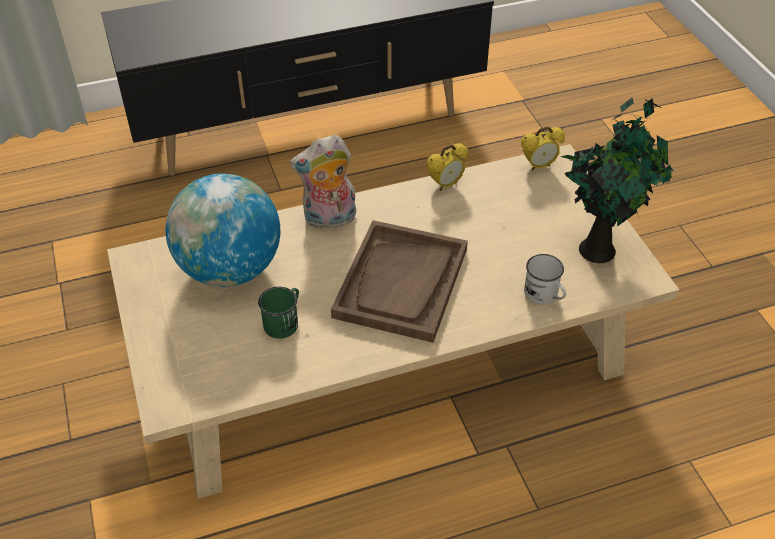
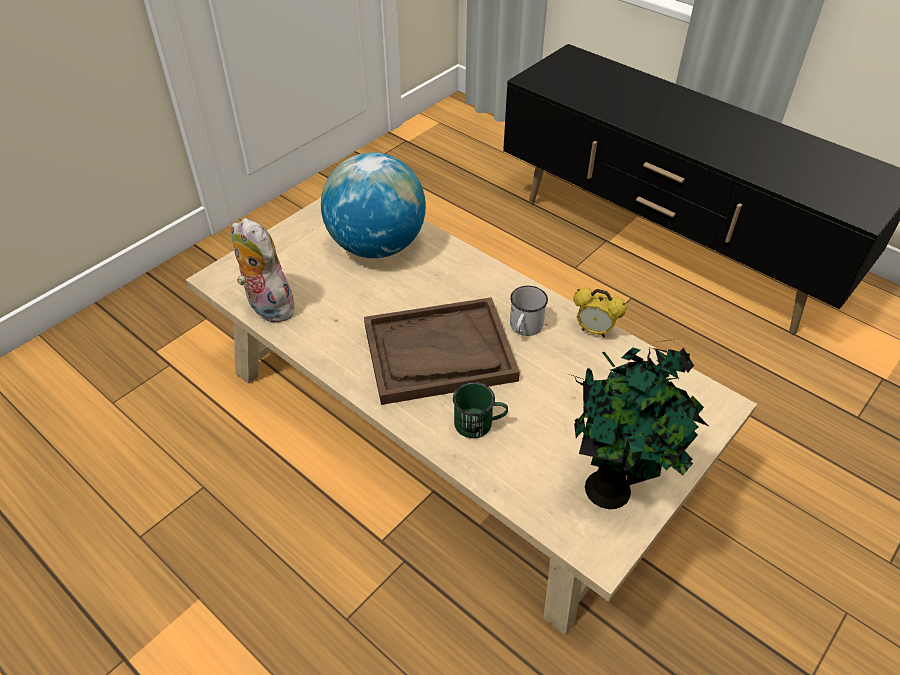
camera: 60 degrees right, 0 degrees up
green mug [258,287,299,339] -> green mug moved to [453,382,508,438]
plush toy [290,135,356,229] -> plush toy moved to [232,218,297,323]
alarm clock [521,126,565,171] -> none
white mug [524,254,566,304] -> white mug moved to [510,286,548,336]

